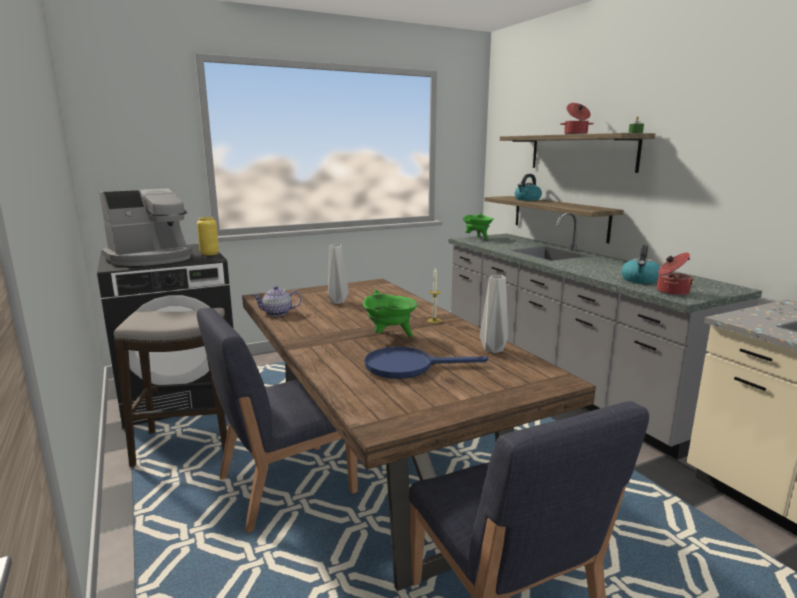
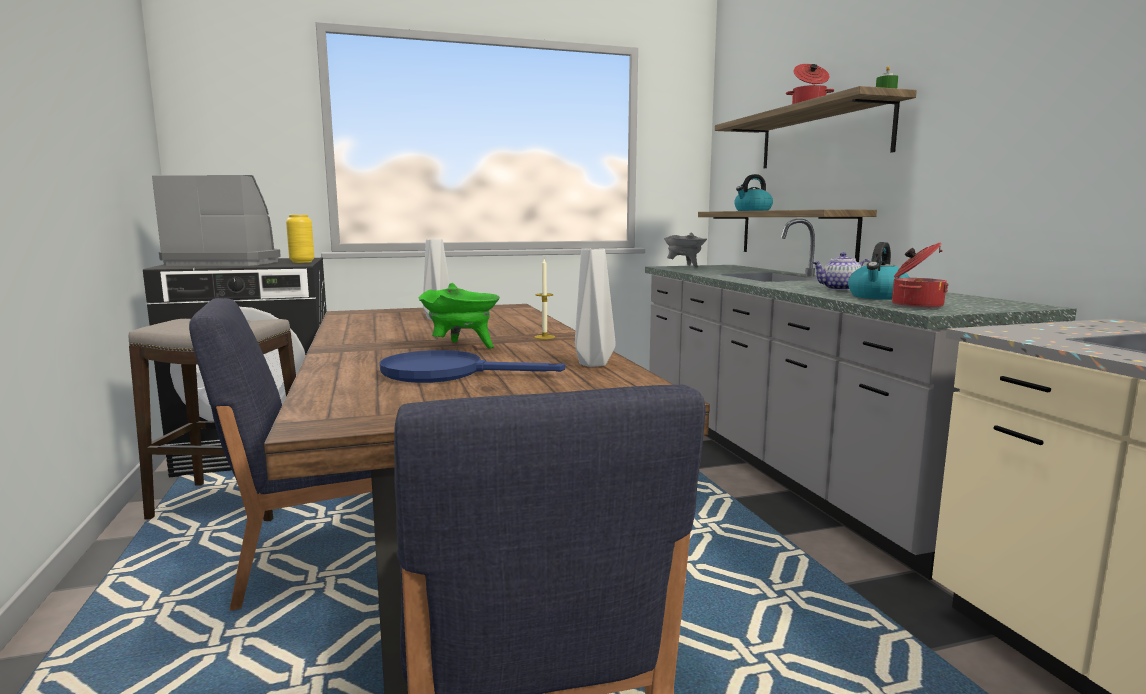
camera: 10 degrees right, 5 degrees down
coffee machine [99,189,193,266] -> coffee machine turned 150 degrees counterclockwise [152,175,281,266]
teapot [252,286,301,316] -> teapot moved to [812,252,871,290]
green cooking pot [462,212,494,240] -> grey cooking pot [664,232,707,268]

